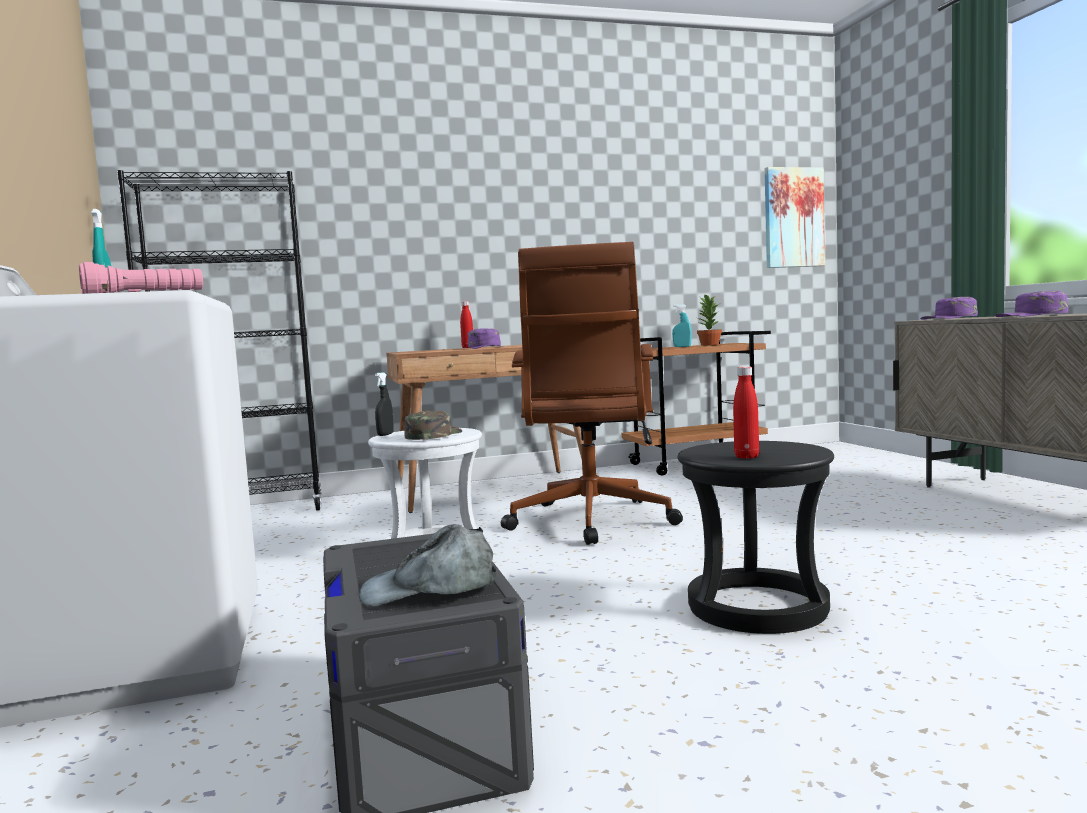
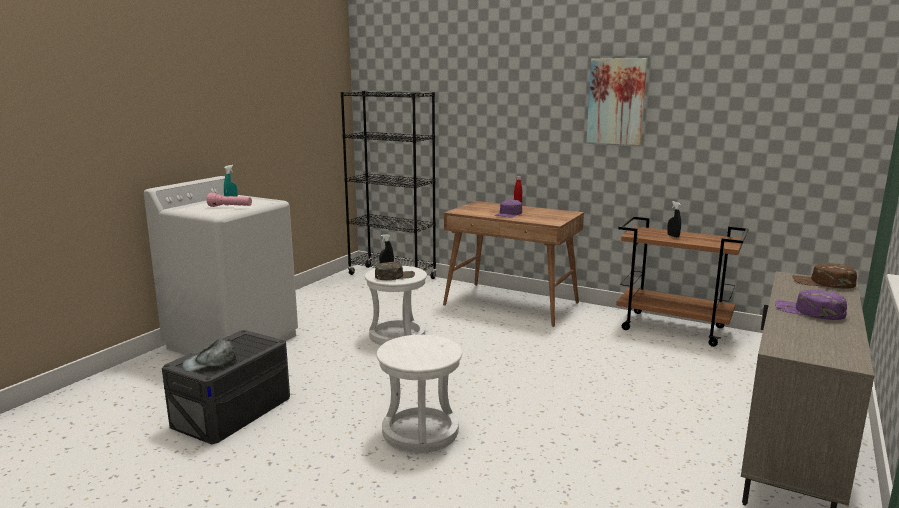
camera: 45 degrees right, 10 degrees up
grey cap [359,524,496,607] -> grey cap turned 60 degrees counterclockwise [182,339,236,372]
brown office chair [501,242,683,545] -> none
turquoise spray bottle [672,304,692,347] -> black spray bottle [667,201,681,237]
black stool [678,441,834,634] -> white stool [376,335,462,453]
potted plant [697,295,722,346] -> none
red bottle [733,366,759,459] -> none
picture [765,167,825,268] -> picture moved to [586,58,648,145]
purple cap [920,297,978,320] -> brown cap [793,263,857,289]

